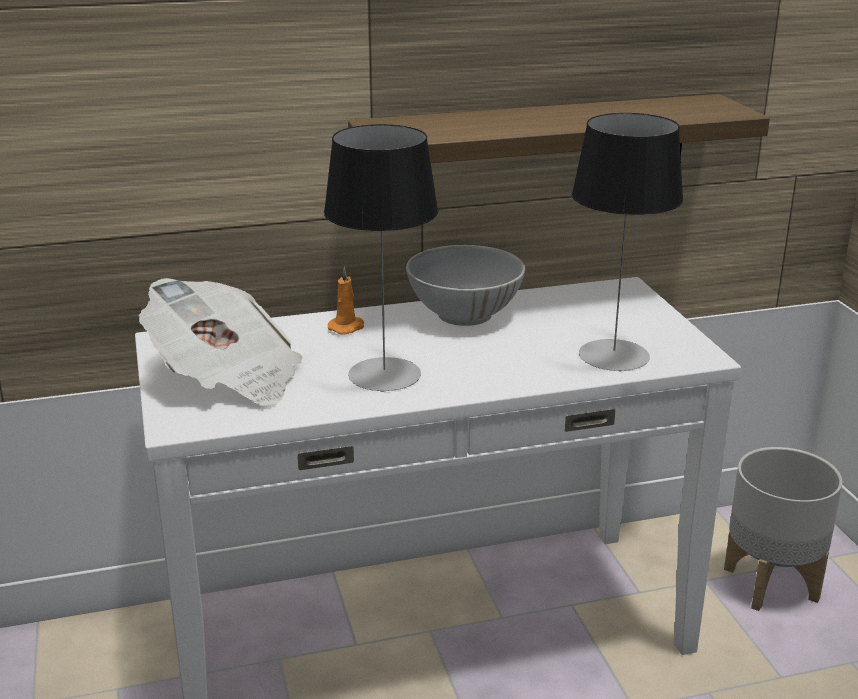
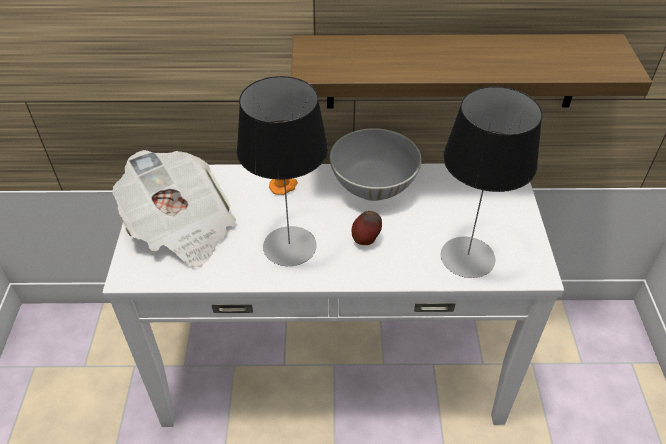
camera: 15 degrees right, 20 degrees up
grey planter [724,447,843,611] -> none
none -> apple [352,211,382,245]

